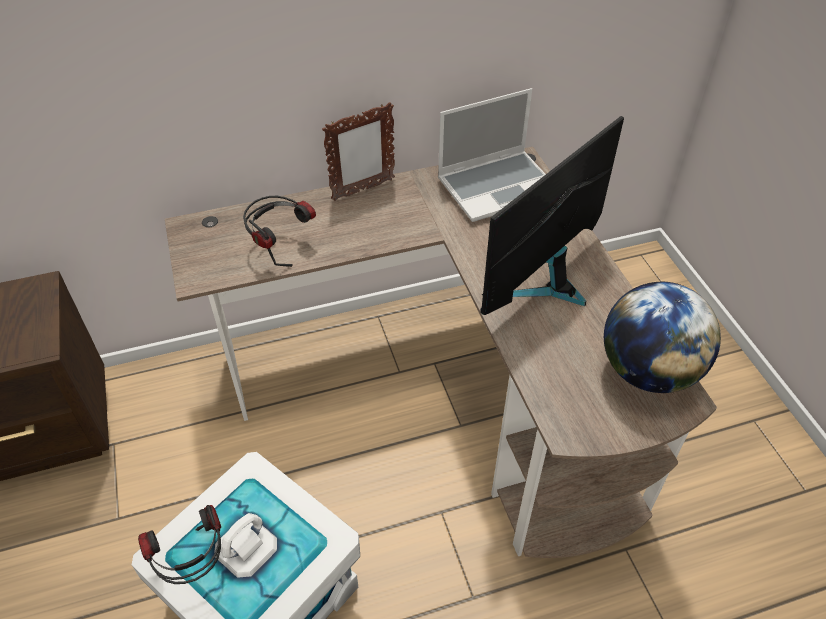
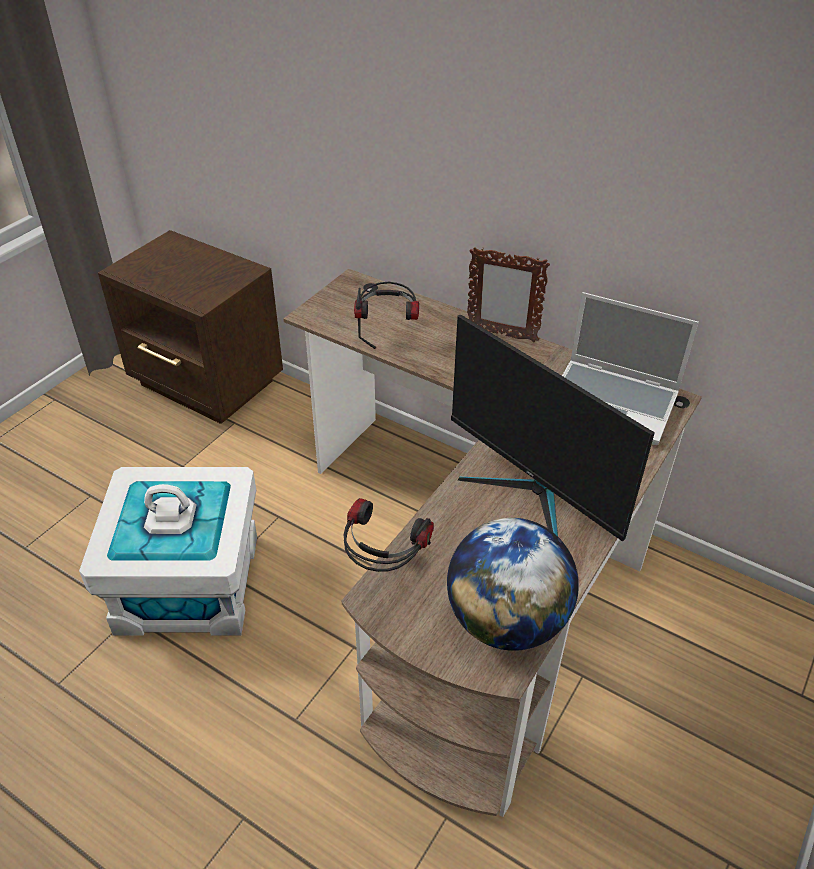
camera: 50 degrees right, 5 degrees down
headphones [138,505,221,584] -> headphones moved to [344,498,434,572]
monitor [480,116,624,315] -> monitor turned 135 degrees counterclockwise [451,315,655,541]

